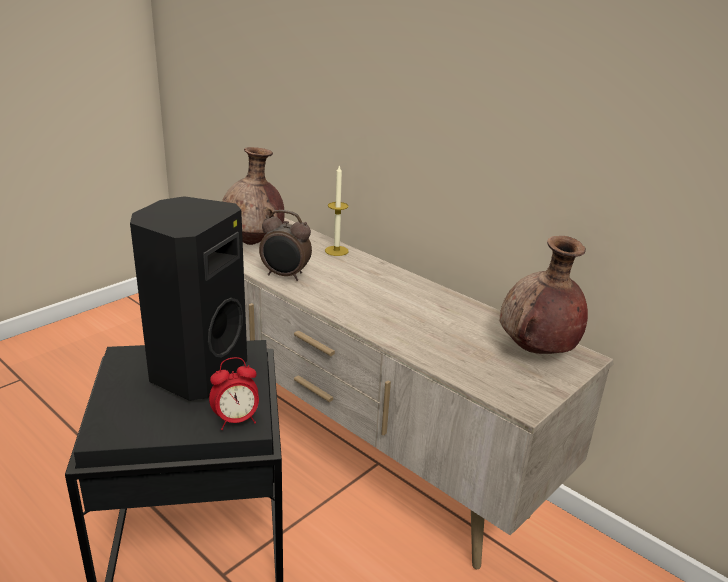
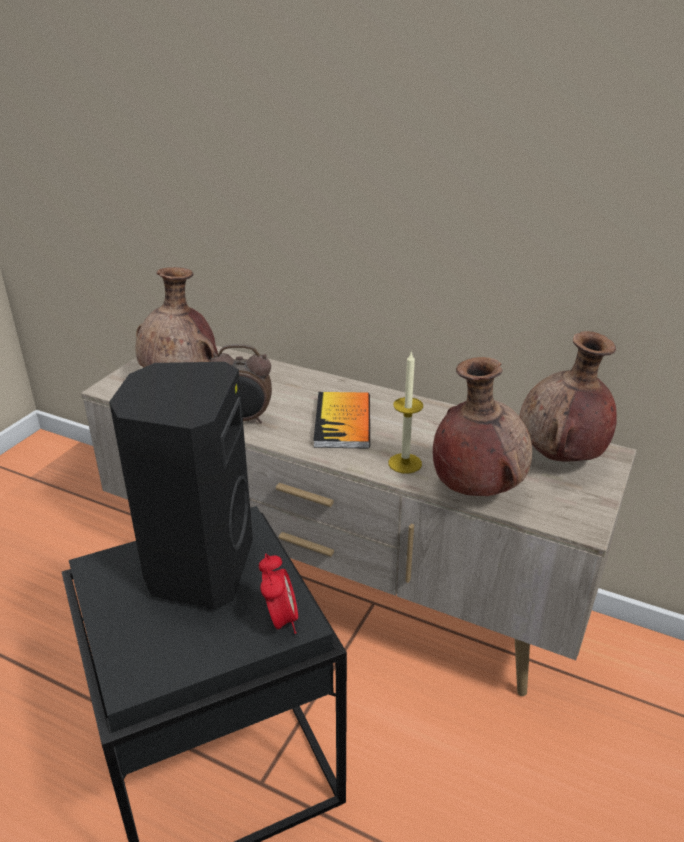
camera: 15 degrees left, 5 degrees up
alarm clock [209,357,259,430] -> alarm clock turned 60 degrees counterclockwise [259,554,298,634]
candle [325,166,348,256] -> candle moved to [389,351,423,474]
none -> book [313,392,370,449]
none -> brown vase [433,357,532,496]

